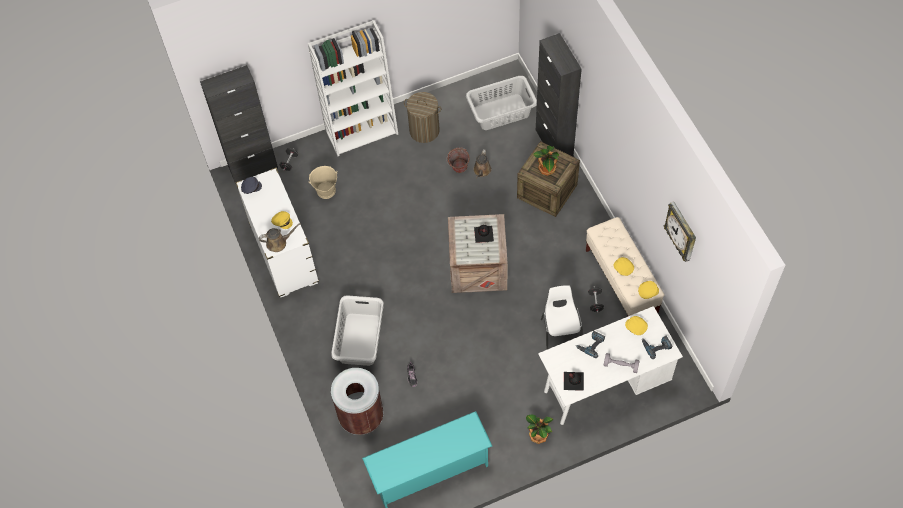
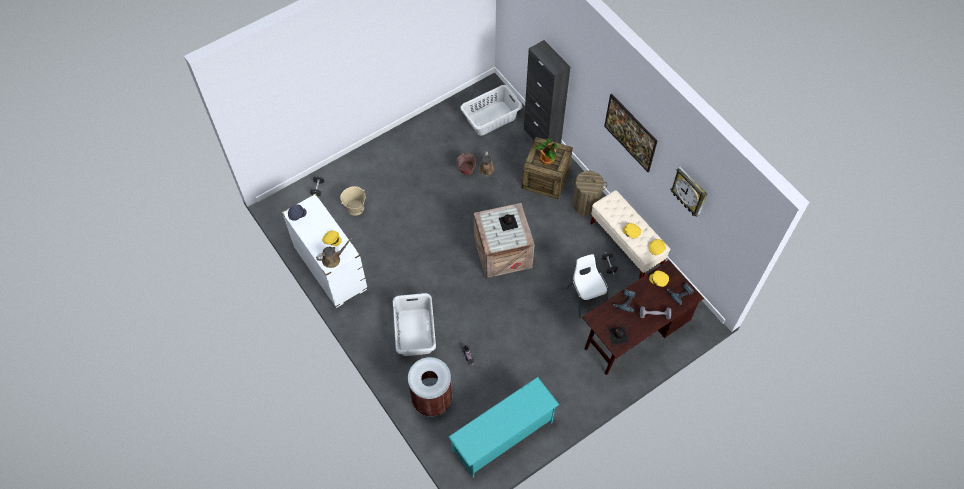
camera: 15 degrees left, 0 degrees up
black cabinet [200,65,278,184] -> none
white bookcase [308,20,398,156] -> none
laundry basket [404,92,441,143] -> laundry basket moved to [572,171,608,216]
potted plant [526,414,554,444] -> none
white desk [538,306,683,425] -> brown desk [582,260,704,375]
none -> picture [604,94,657,172]

